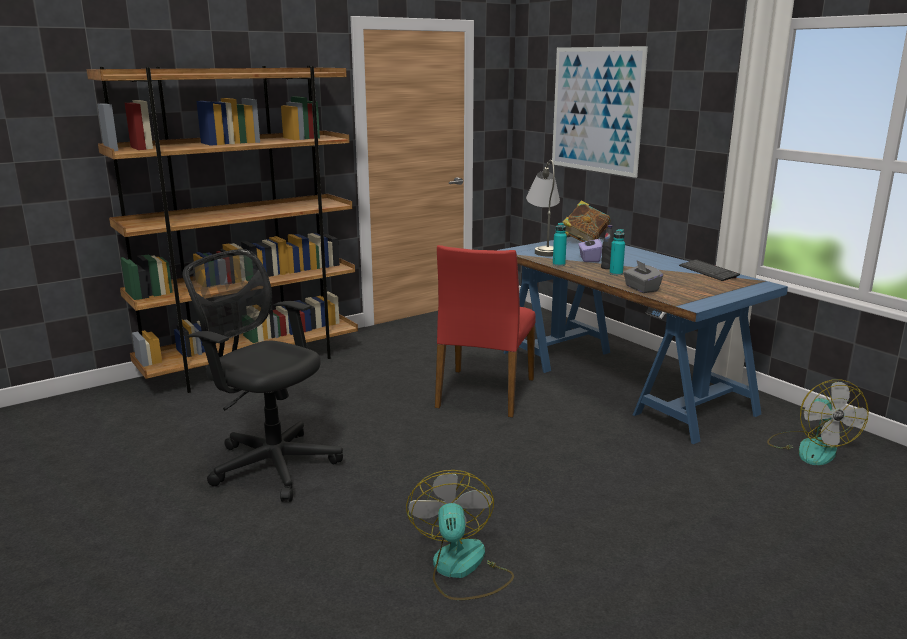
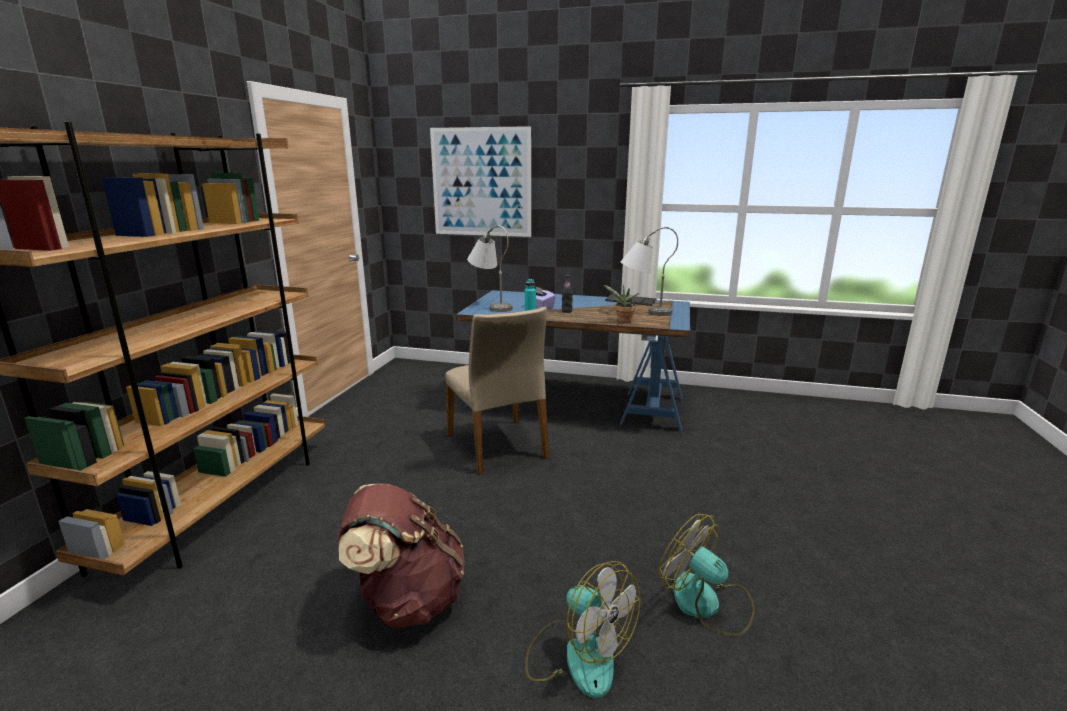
camera: 40 degrees left, 0 degrees up
black office chair [182,249,343,502] -> brown backpack [337,483,464,627]
red chair [435,245,536,417] -> beige chair [446,307,549,474]
book [562,200,611,242] -> none
turquoise bottle [609,229,625,275] -> none
grey tissue box [623,261,663,293] -> potted plant [604,284,639,323]
fan [767,379,869,465] -> fan moved to [525,561,640,698]
none -> grey table lamp [620,227,678,316]

